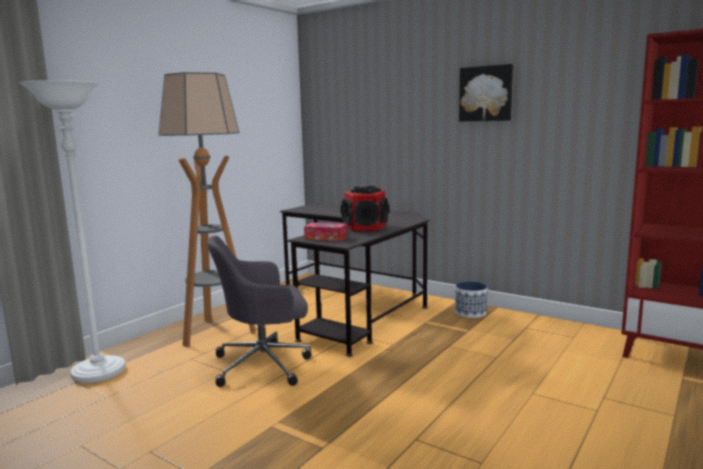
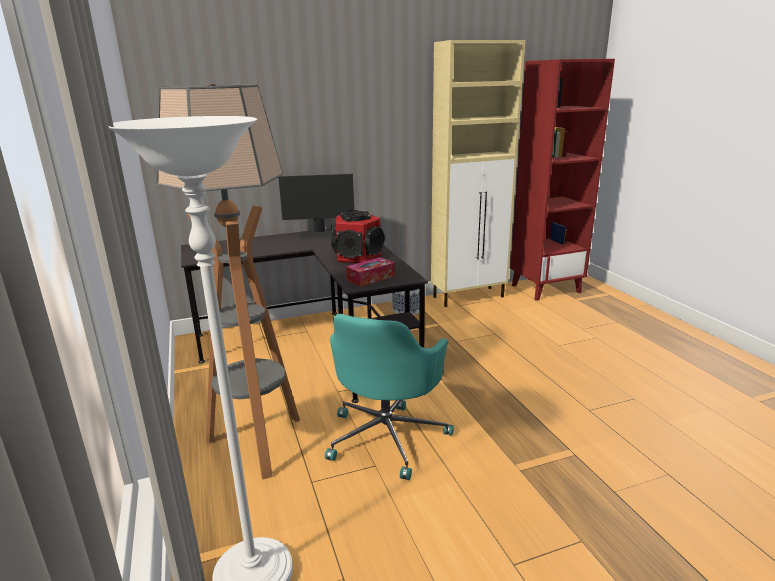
camera: 55 degrees left, 10 degrees up
grey office chair [207,236,311,387] -> turquoise office chair [325,314,454,480]
picture [459,64,513,121] -> none
none -> monitor [278,174,354,239]
none -> beige cabinet [431,40,525,307]

